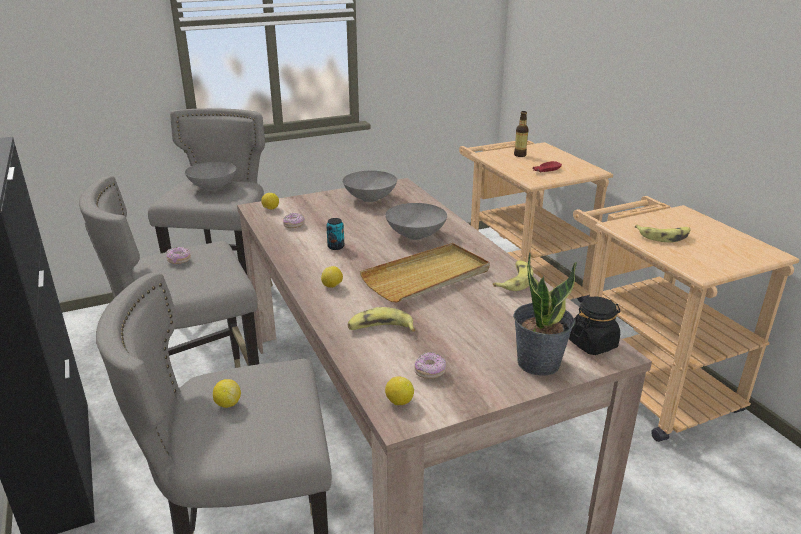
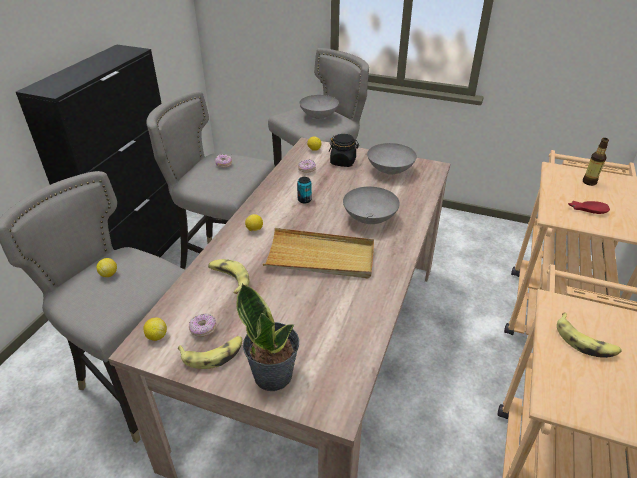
camera: 45 degrees right, 10 degrees up
banana [493,260,534,291] -> banana moved to [178,336,242,369]
black jar [569,297,620,355] -> black jar moved to [329,134,359,167]

